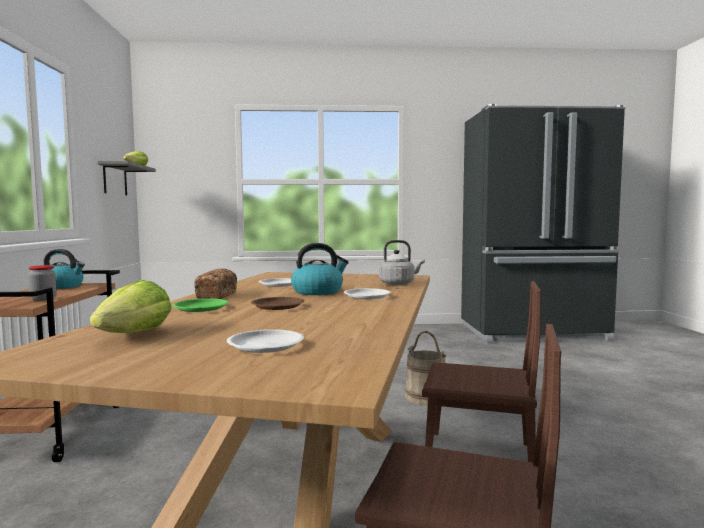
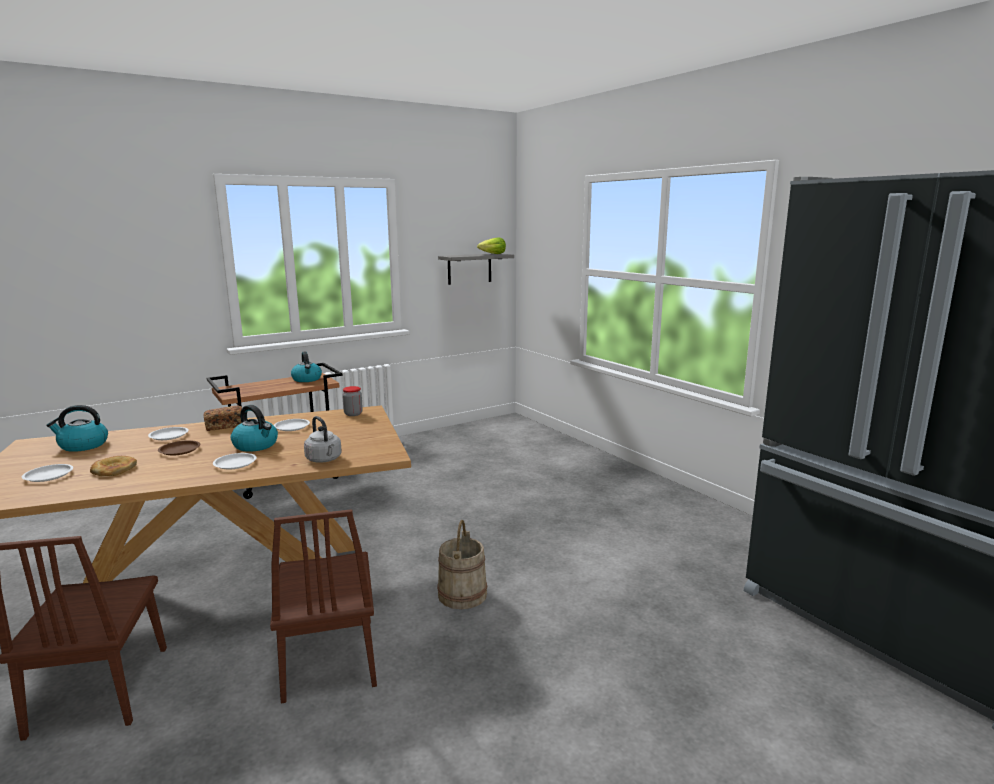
camera: 60 degrees right, 10 degrees up
jar [28,265,57,301] -> jar moved to [342,386,363,416]
lettuce [90,280,172,333] -> kettle [46,405,108,452]
green plate [172,299,229,312] -> white plate [148,427,189,440]
none -> bread [90,456,137,476]

